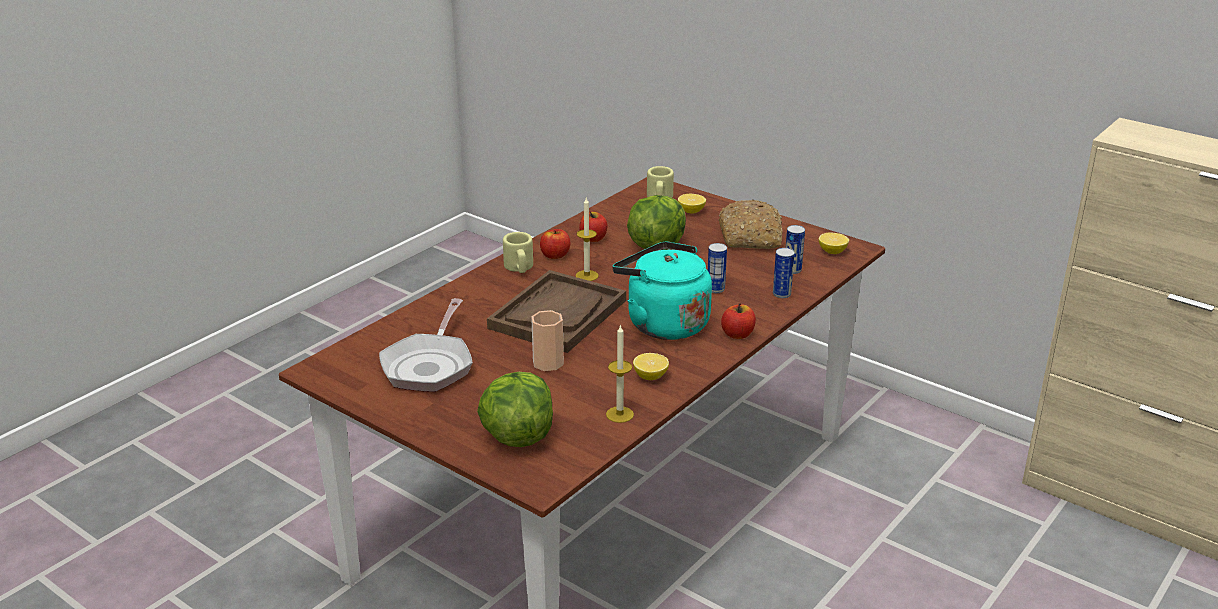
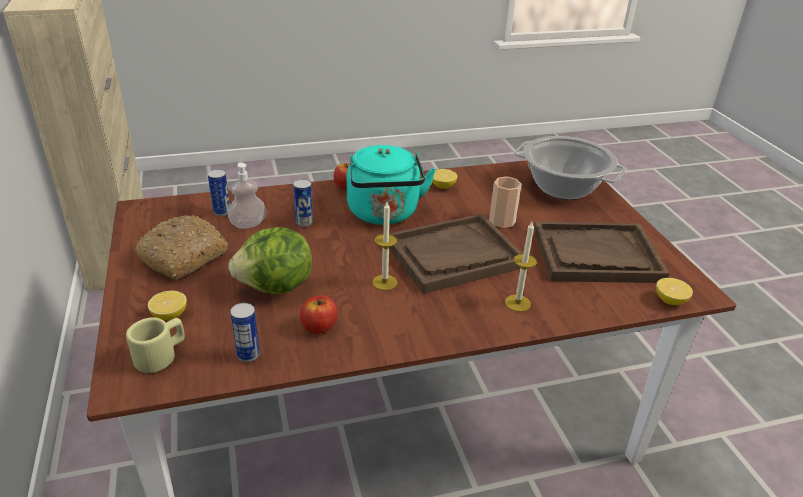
camera: 145 degrees left, 5 degrees up
frying pan [379,298,473,392] -> brown tray [534,222,669,283]
lettuce [477,372,553,447] -> cooking pot [514,136,626,200]
beige mug [503,232,533,273] -> none
apple [540,229,570,259] -> none
candle [606,324,634,423] -> candle moved to [505,222,537,312]
can [773,248,795,298] -> can moved to [230,303,260,363]
lemon [819,232,849,254] -> lemon moved to [656,278,693,305]
none -> soap dispenser [228,162,266,229]

